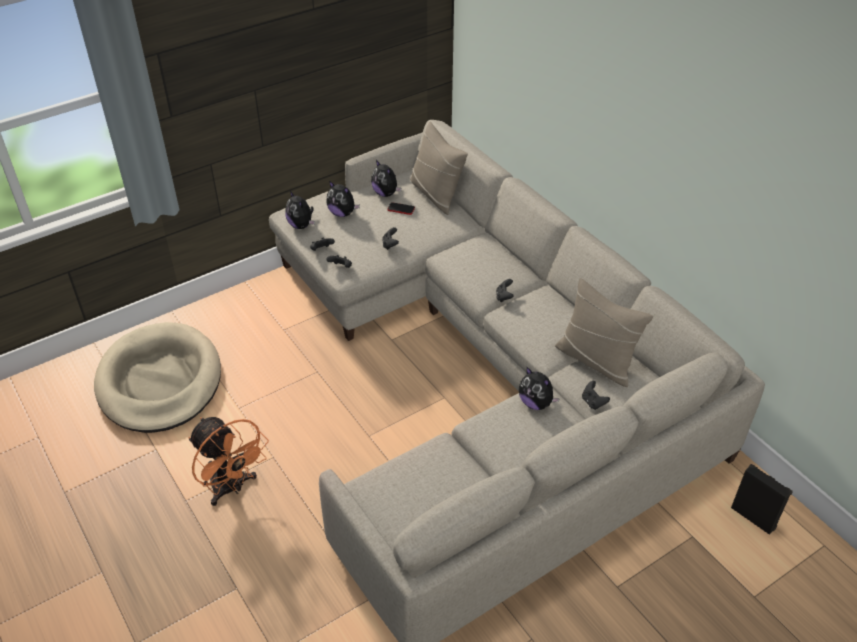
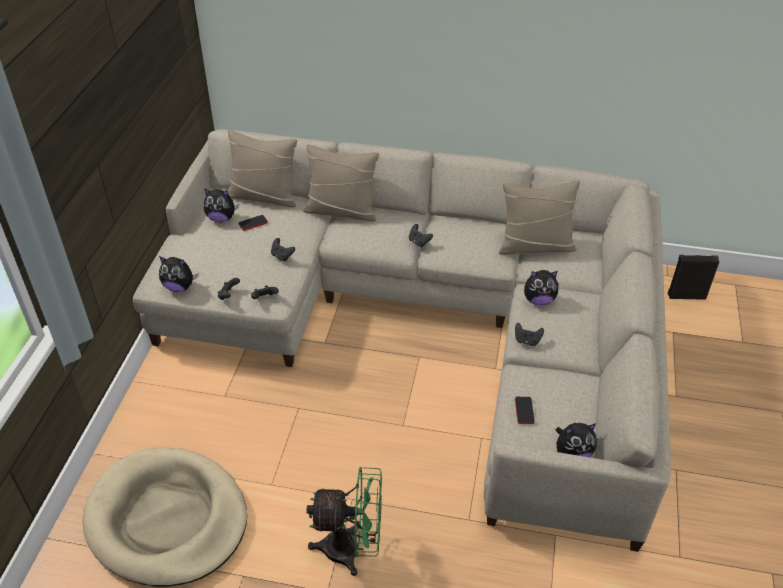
camera: 45 degrees left, 0 degrees up
orange fan [189,417,269,506] -> green fan [306,467,382,576]
plush toy [326,181,360,217] -> plush toy moved to [556,423,597,457]
black game controller [582,381,610,410] -> black game controller moved to [515,323,544,346]
none -> beige pillow [303,144,379,222]
none -> phone [515,397,535,424]

